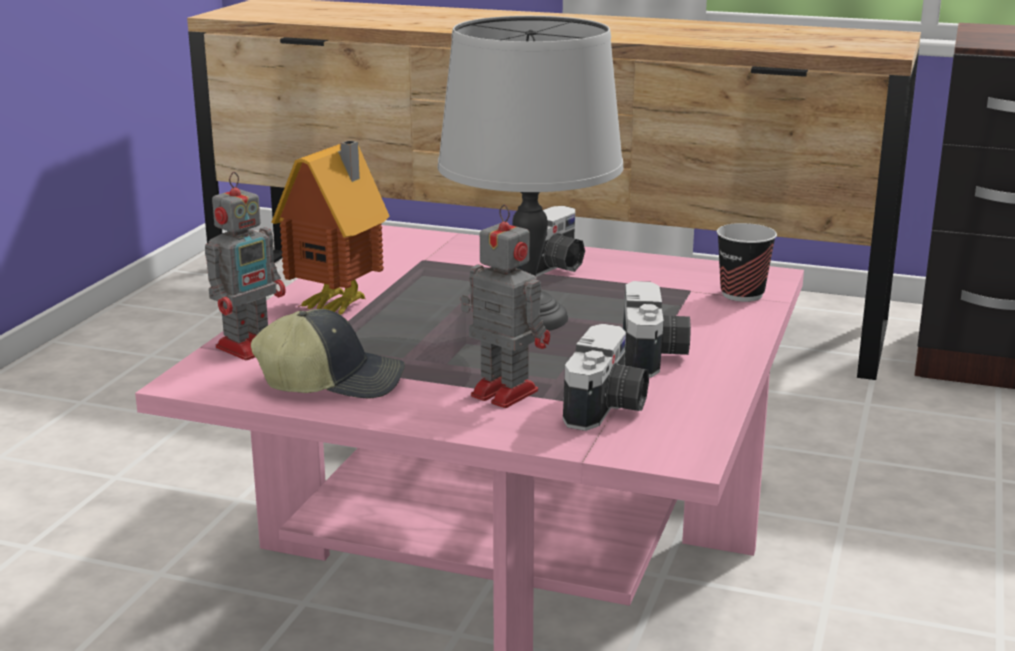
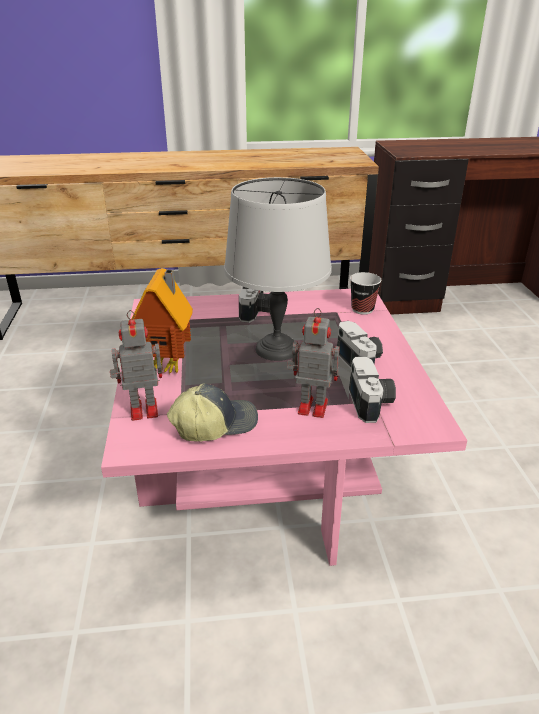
camera: 25 degrees left, 10 degrees up
toy robot [205,172,286,360] -> toy robot turned 120 degrees counterclockwise [110,310,162,421]

